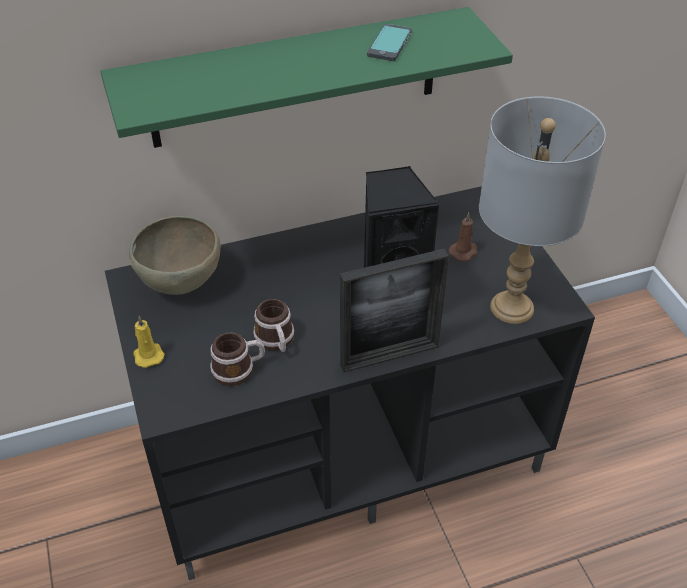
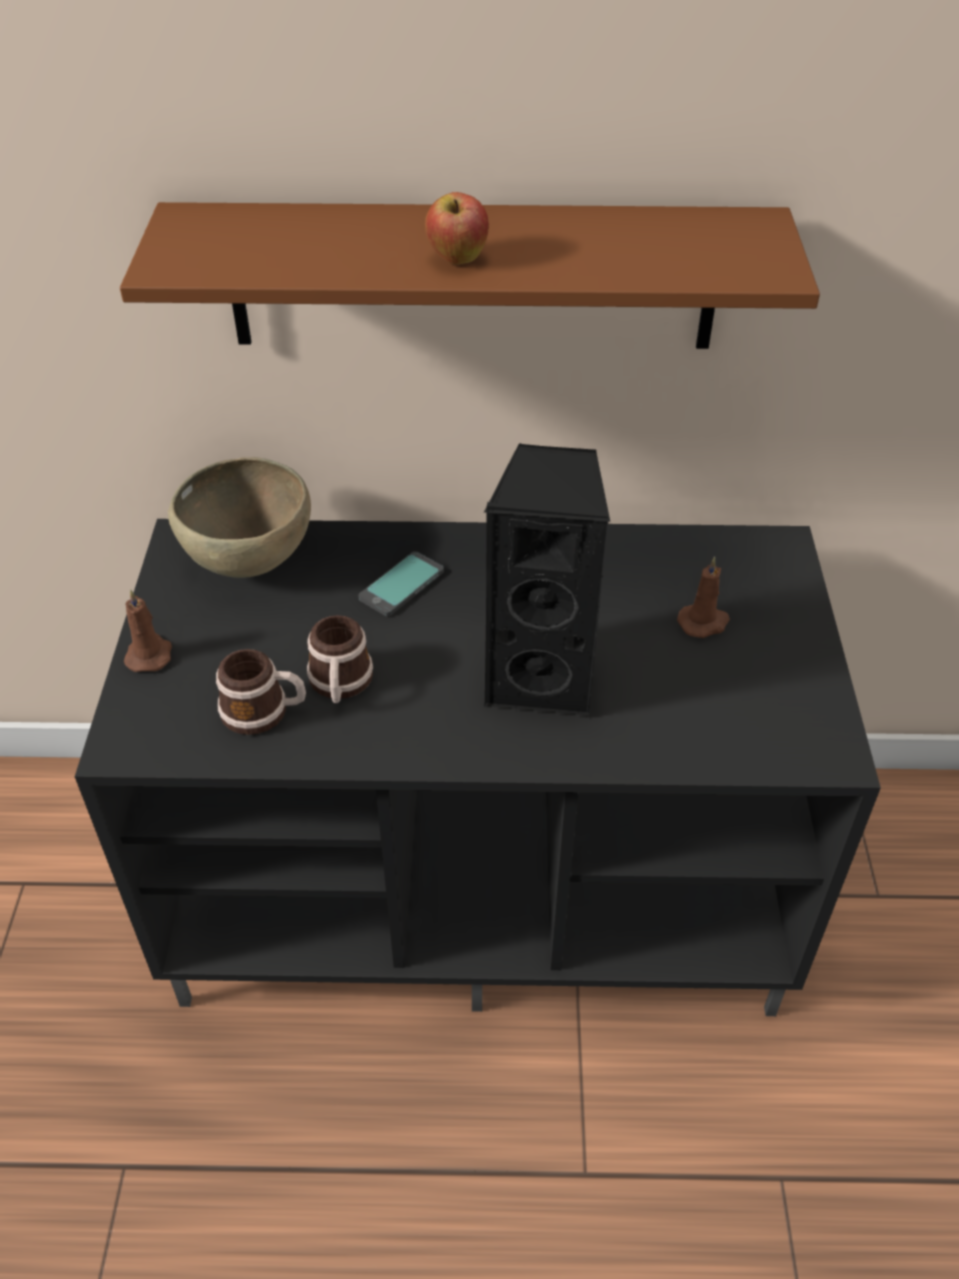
camera: 20 degrees right, 0 degrees up
green shelf [100,7,513,148] -> brown shelf [120,202,820,349]
yellow candle [133,316,165,368] -> brown candle [124,590,172,672]
picture frame [340,249,449,372] -> none
phone [367,24,412,61] -> phone moved to [358,551,444,617]
grey table lamp [479,96,606,324] -> none
none -> apple [425,192,489,265]

